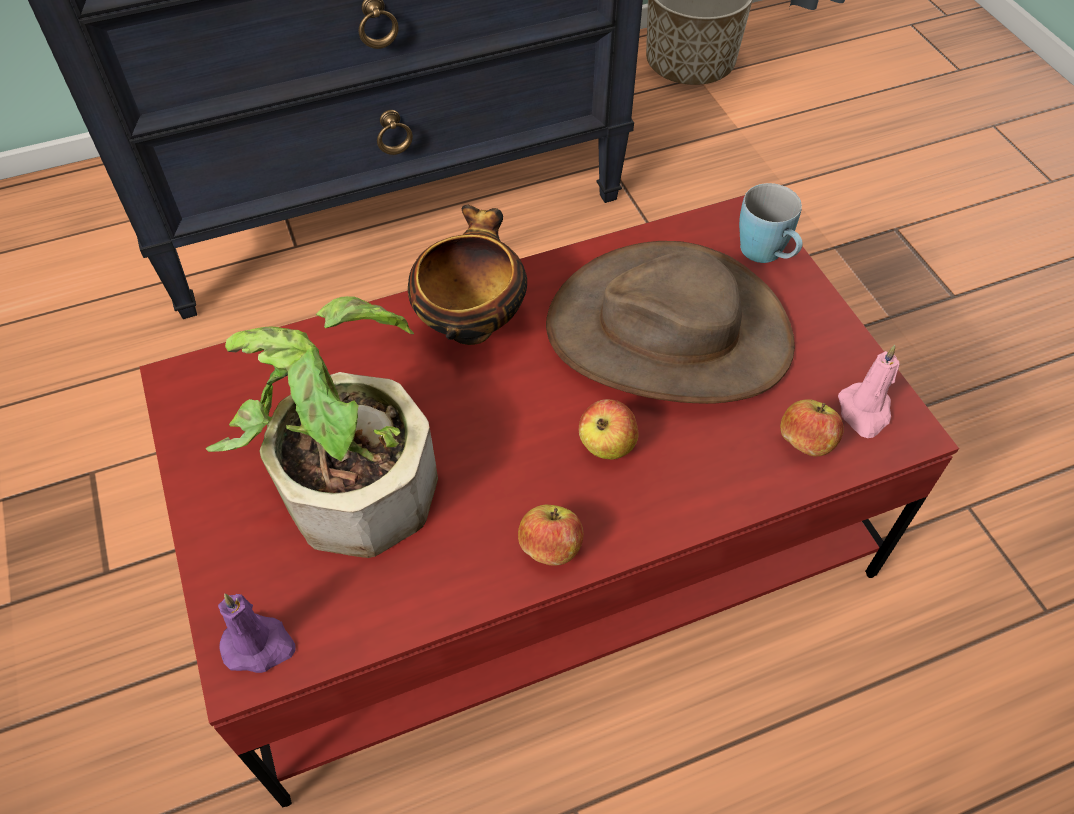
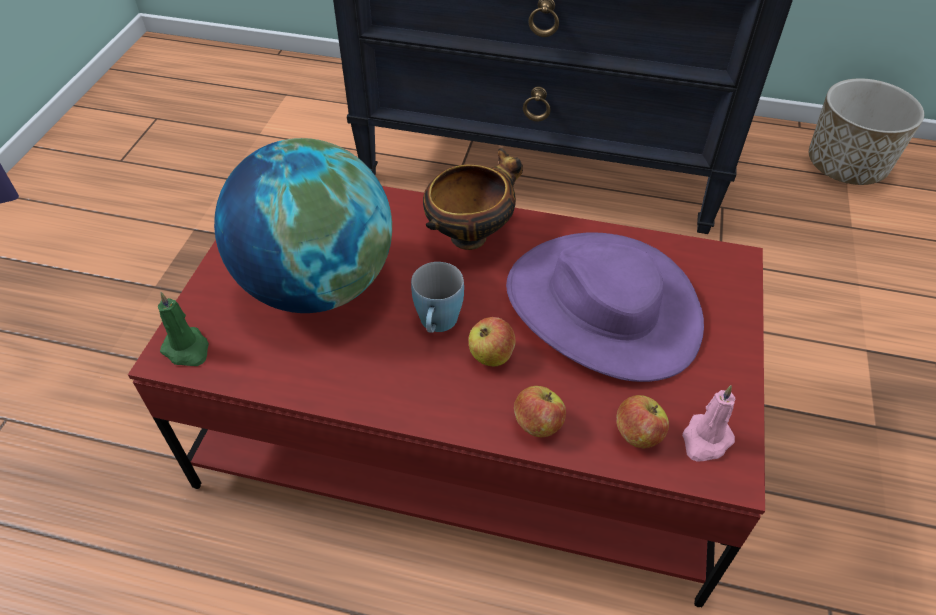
camera: 35 degrees right, 5 degrees down
potted plant [206,296,438,558] -> globe [214,138,392,313]
purple candle [218,593,296,673] -> green candle [158,292,209,366]
apple [518,504,583,565] -> apple moved to [514,386,566,437]
brown hat [546,241,795,404] -> purple hat [506,233,704,382]
blue mug [739,183,803,263] -> blue mug moved to [411,262,464,333]

